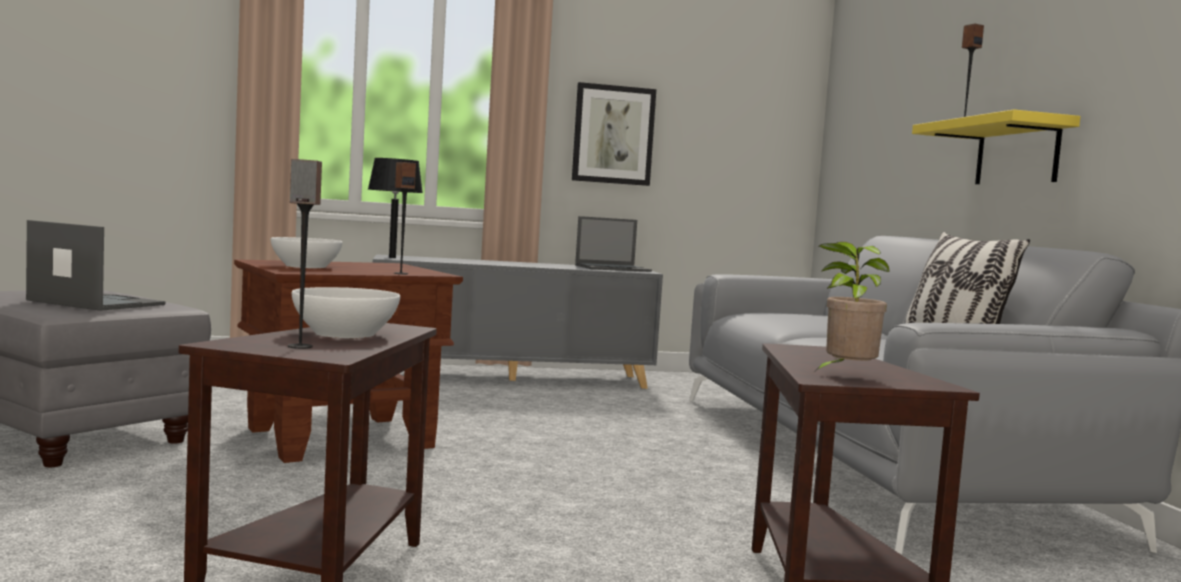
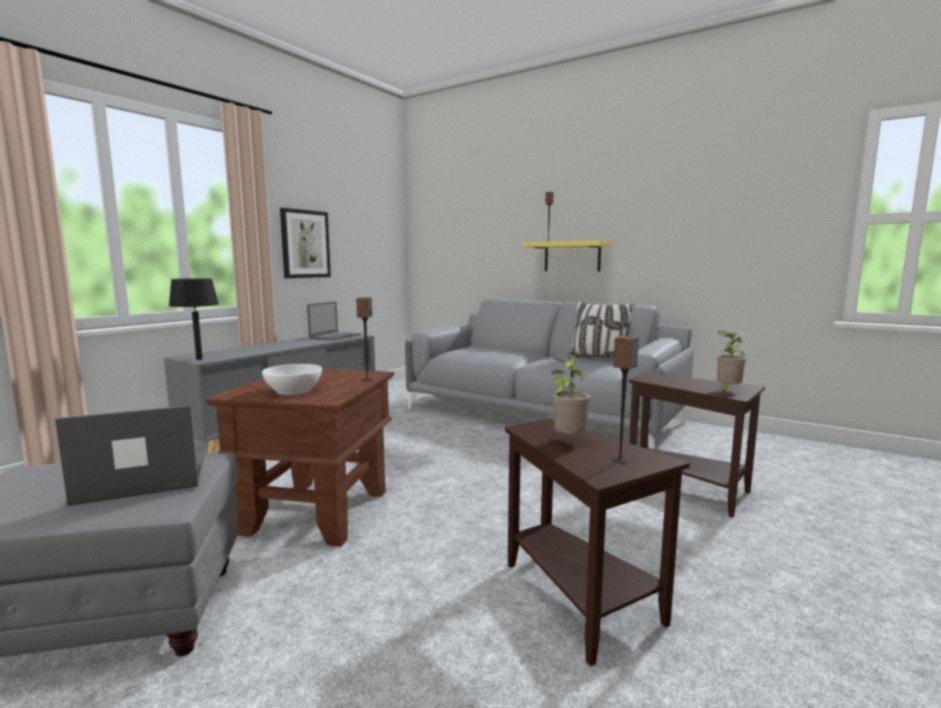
camera: 45 degrees left, 5 degrees up
white bowl [292,287,400,338] -> potted plant [552,356,590,435]

